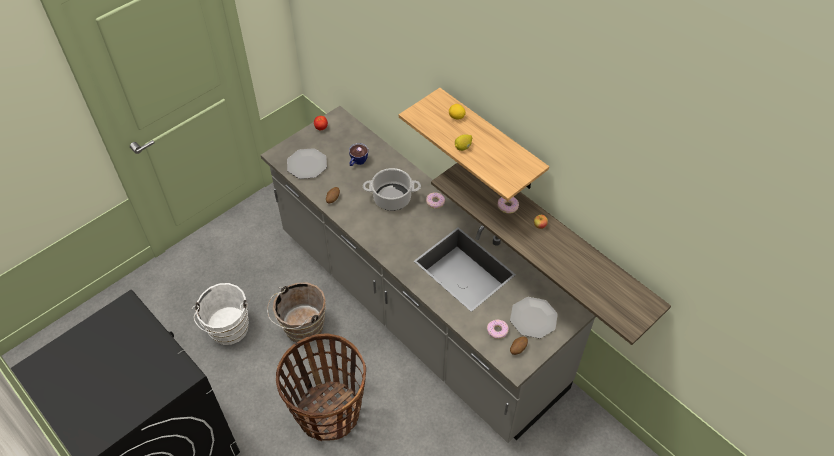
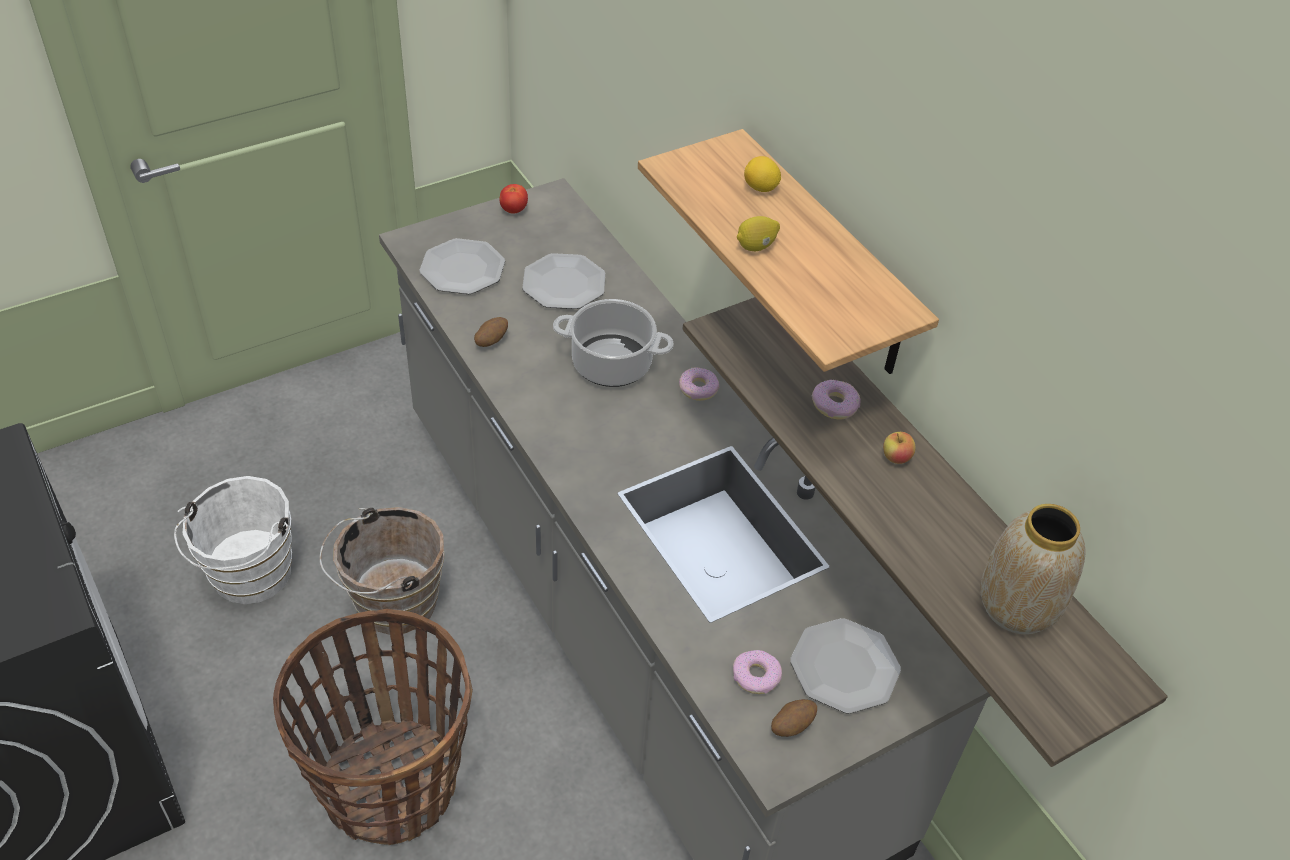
camera: 10 degrees right, 5 degrees down
cup [349,143,368,166] -> plate [522,253,605,309]
none -> vase [980,504,1086,634]

